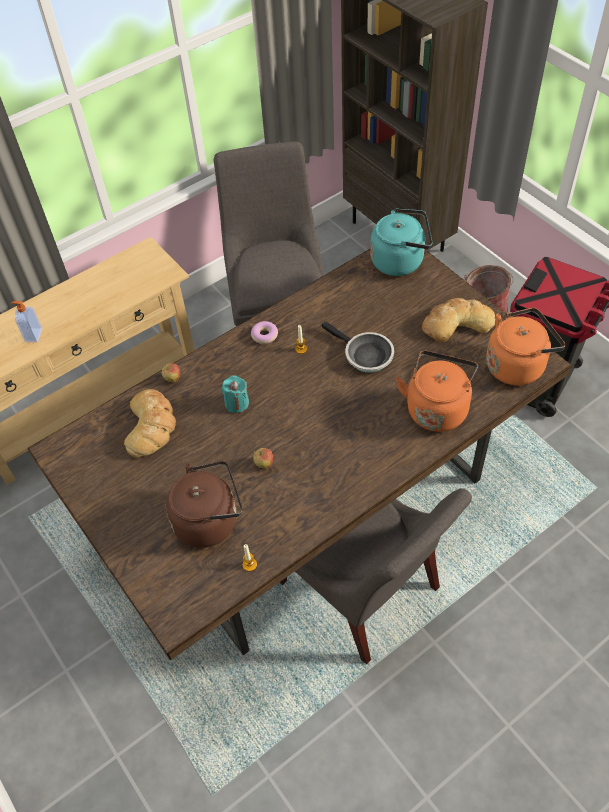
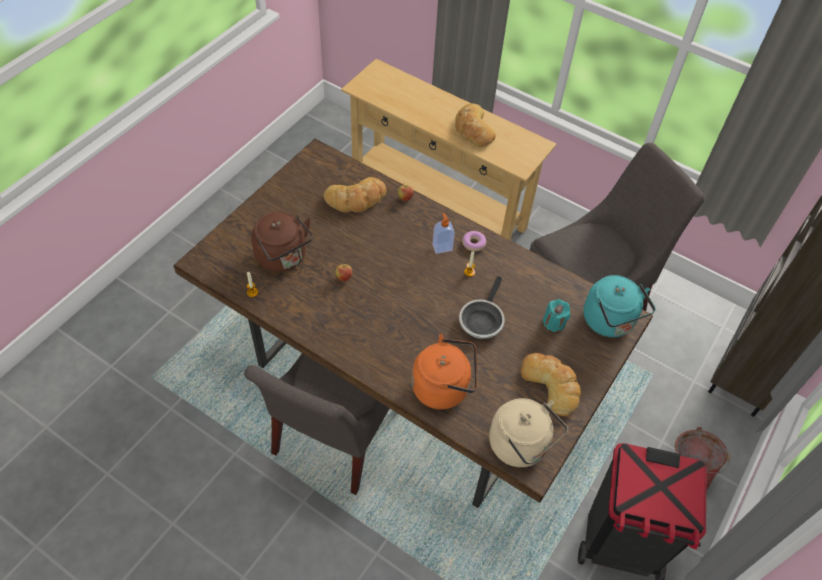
camera: 65 degrees right, 0 degrees up
soap dispenser [11,301,42,342] -> soap dispenser moved to [432,213,455,254]
turquoise candle [221,375,249,413] -> turquoise candle moved to [543,299,570,332]
orange kettle [486,307,565,385] -> beige kettle [489,398,568,467]
none -> bread [455,103,496,147]

